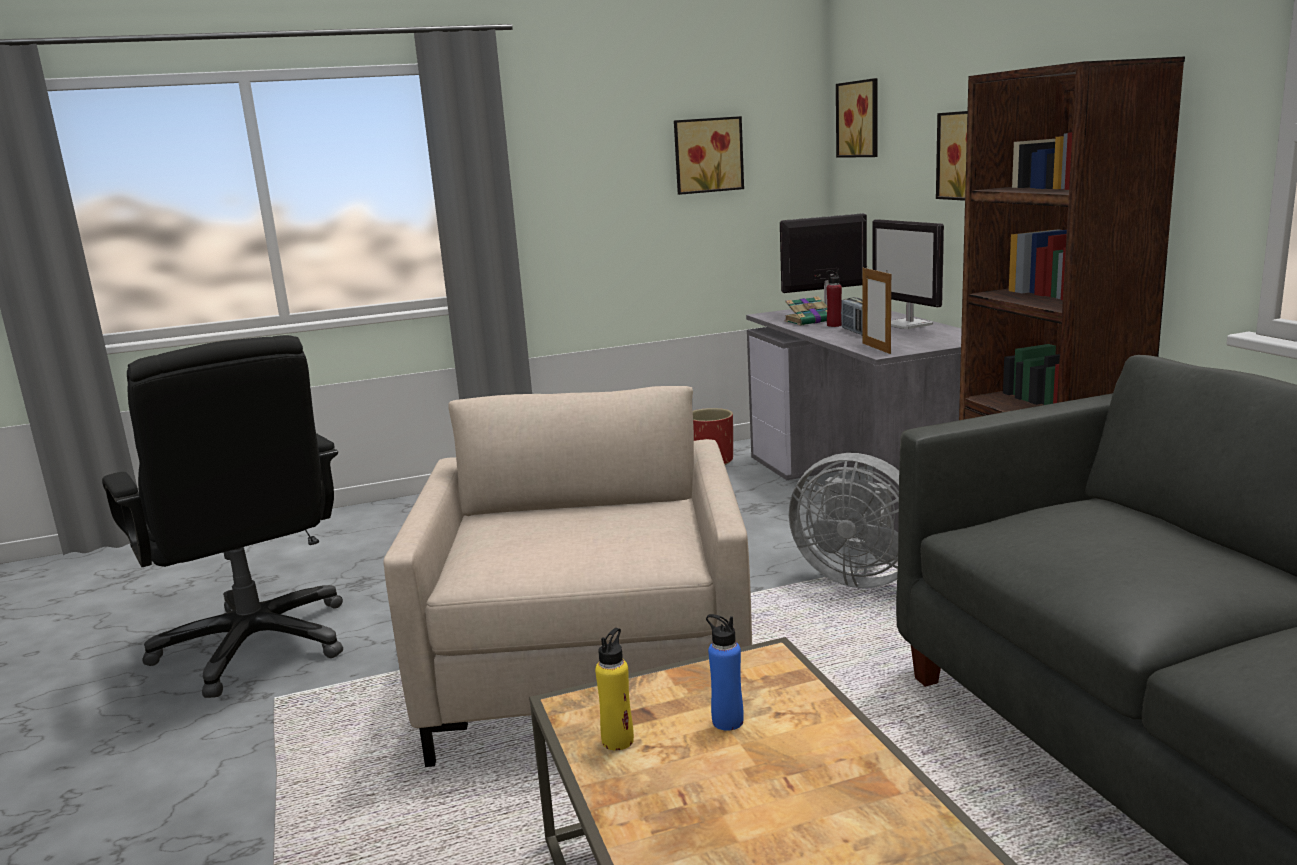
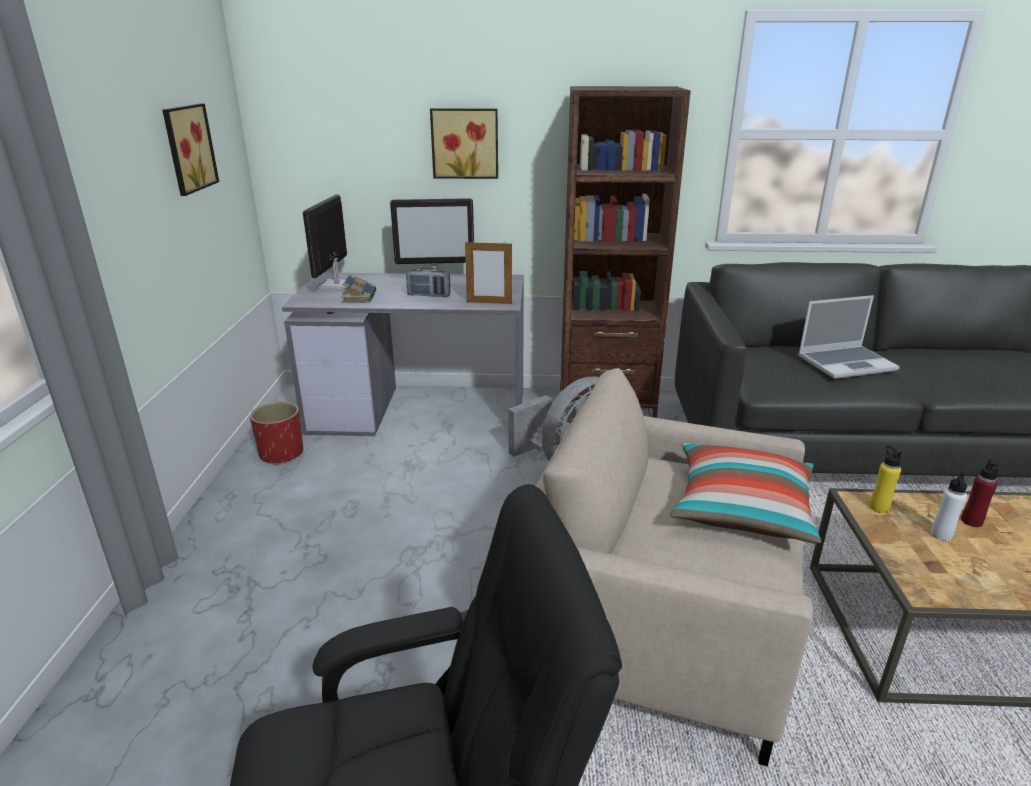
camera: 70 degrees left, 10 degrees up
yellow bottle [595,628,634,750] -> yellow bottle moved to [869,446,902,513]
blue bottle [706,614,744,731] -> white bottle [930,472,967,541]
red bottle [827,270,842,327] -> red bottle moved to [961,459,1000,527]
picture [836,78,878,158] -> none
none -> pillow [670,443,821,543]
none -> laptop [798,295,900,379]

